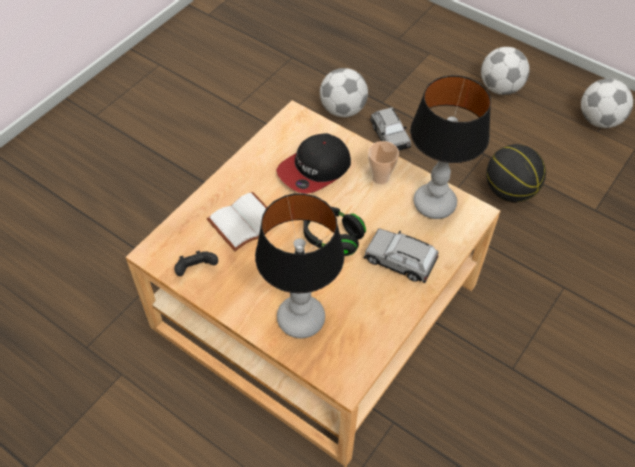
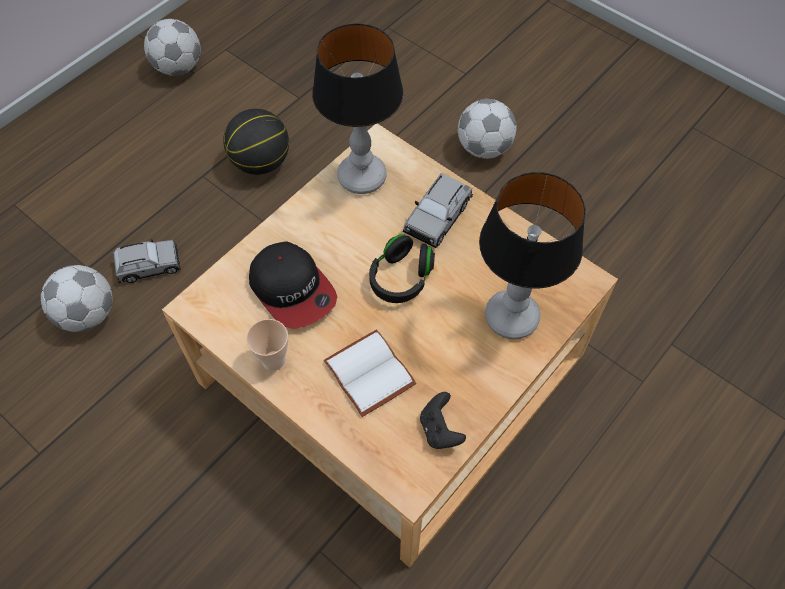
camera: 85 degrees left, 5 degrees up
cup [368,141,399,184] -> cup moved to [246,319,289,371]
football [481,47,530,95] -> football moved to [458,99,517,159]

